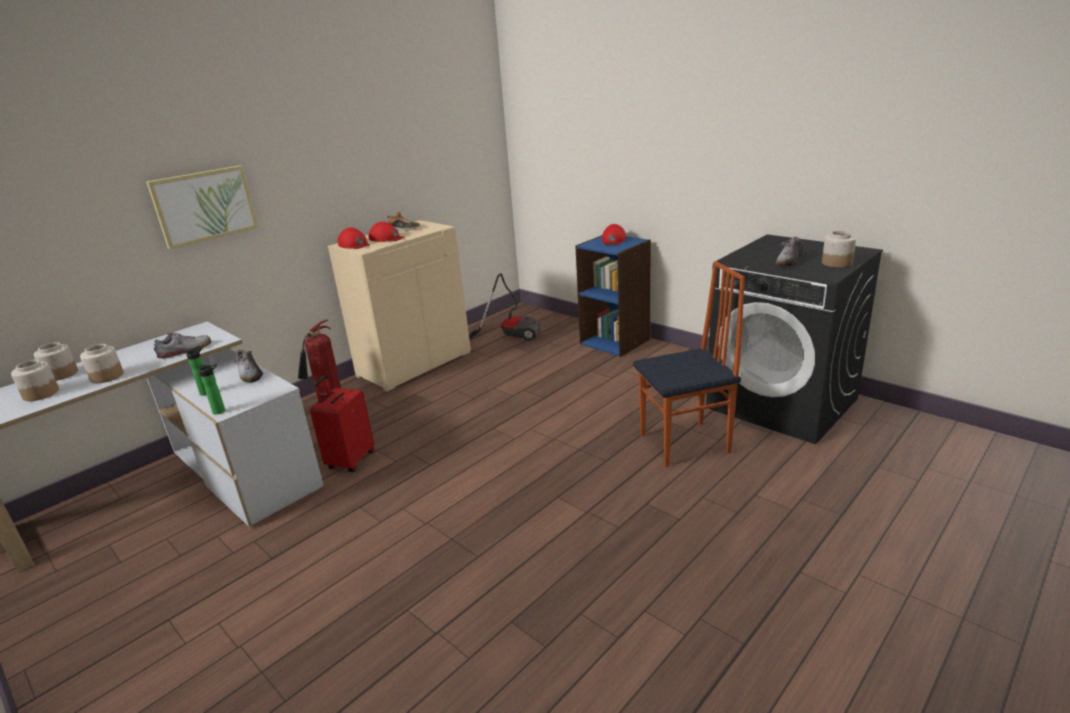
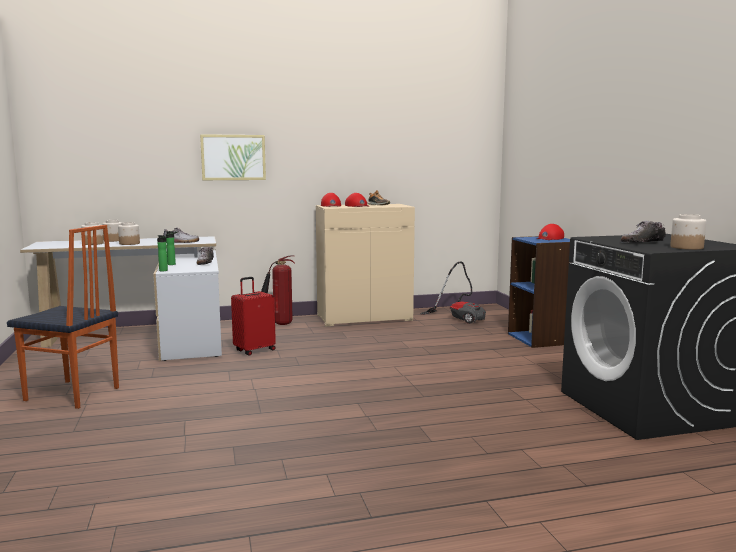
camera: 30 degrees right, 15 degrees down
chair [633,261,745,467] -> chair moved to [7,225,119,409]

